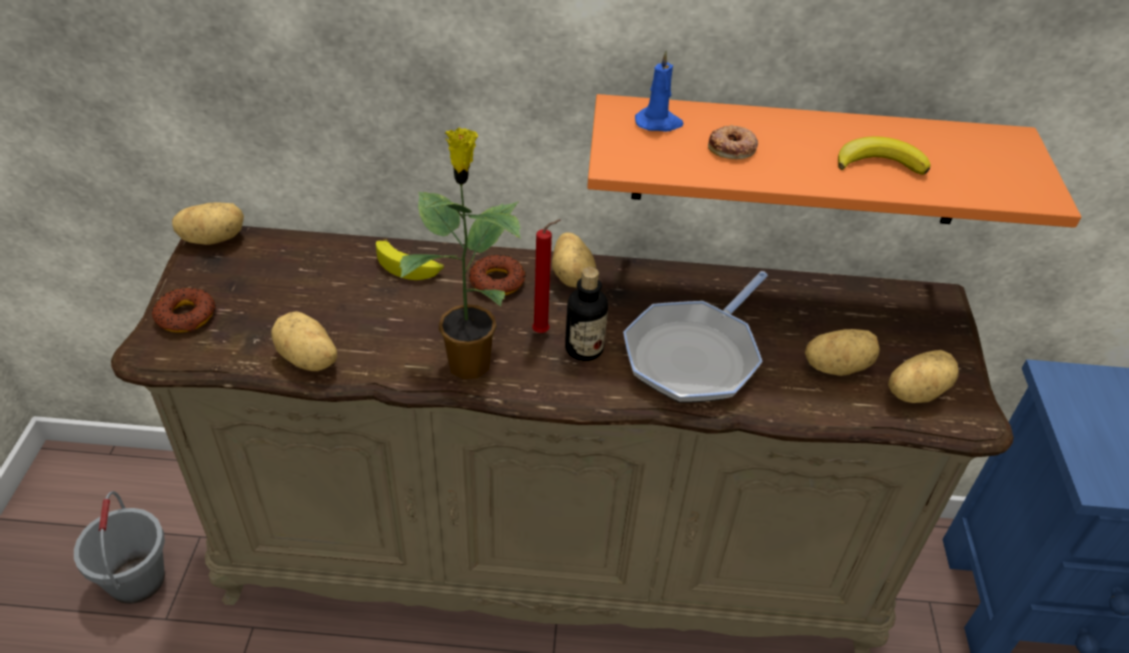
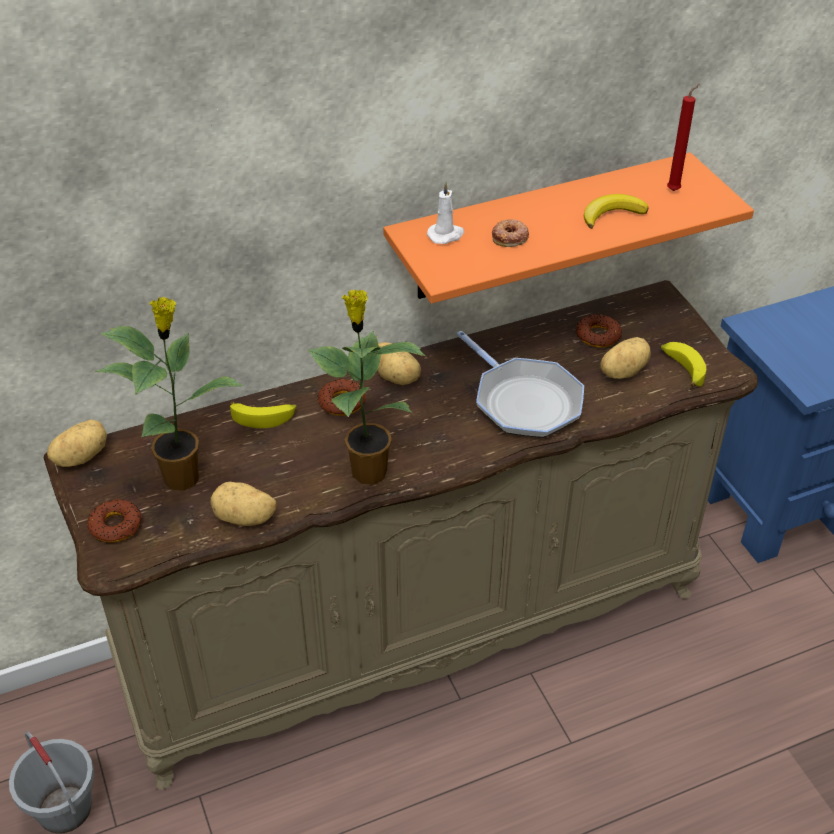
camera: 25 degrees left, 0 degrees up
red candle [532,219,560,333] -> red candle moved to [667,83,700,191]
bottle [565,267,608,361] -> none
frying pan [623,271,768,403] -> frying pan turned 45 degrees counterclockwise [457,331,584,438]
blue candle [635,50,684,132] -> white candle [427,182,464,244]
potato [888,350,959,403] -> banana [661,342,706,387]
none -> potted plant [94,297,244,491]
none -> donut [576,314,622,348]

